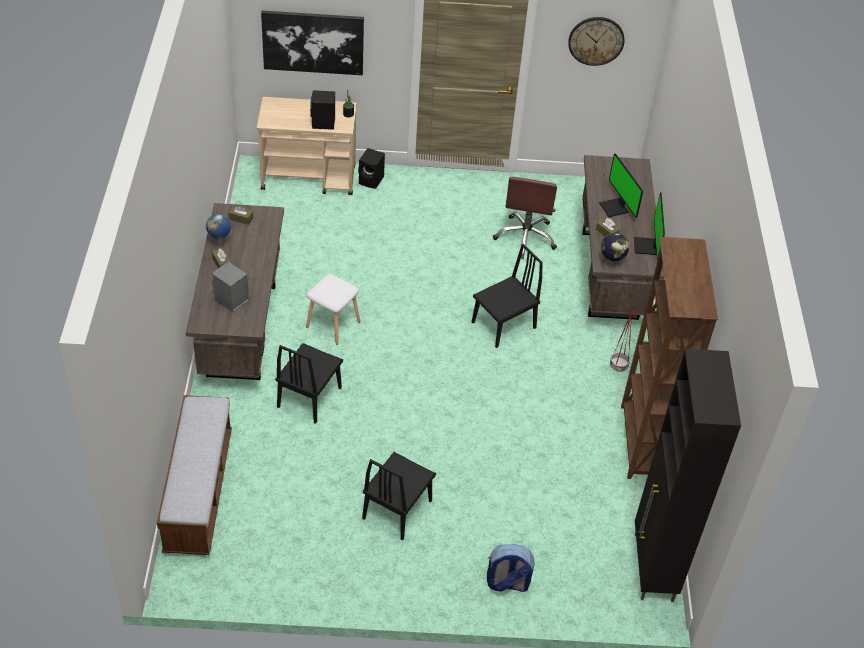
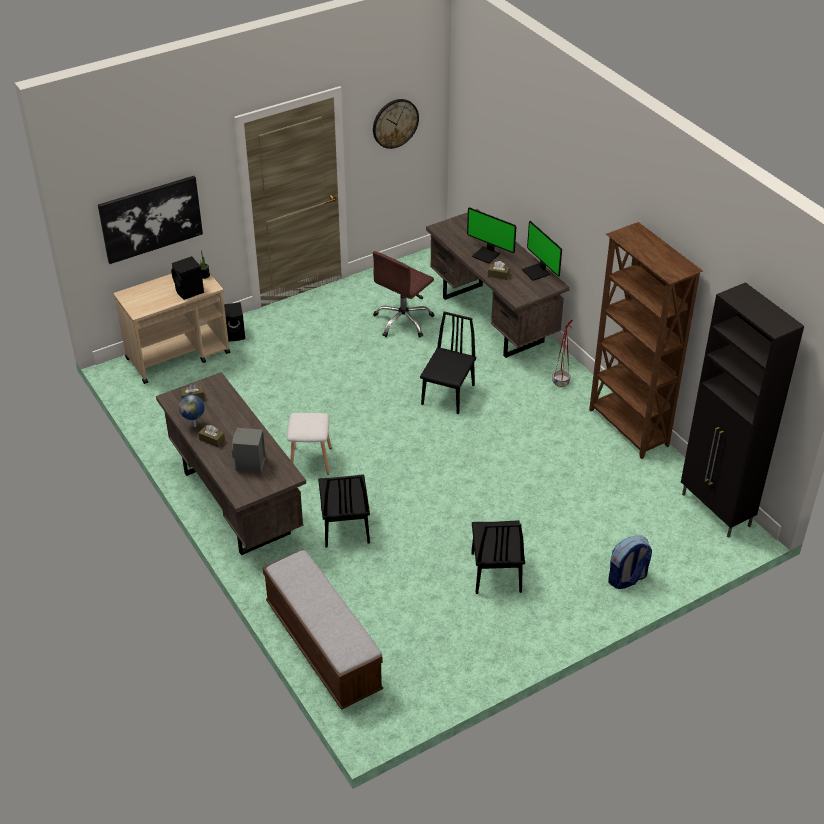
camera: 30 degrees left, 5 degrees down
brown office chair [493,177,557,259] -> brown office chair turned 60 degrees clockwise [373,251,434,338]
globe [601,233,629,270] -> none

